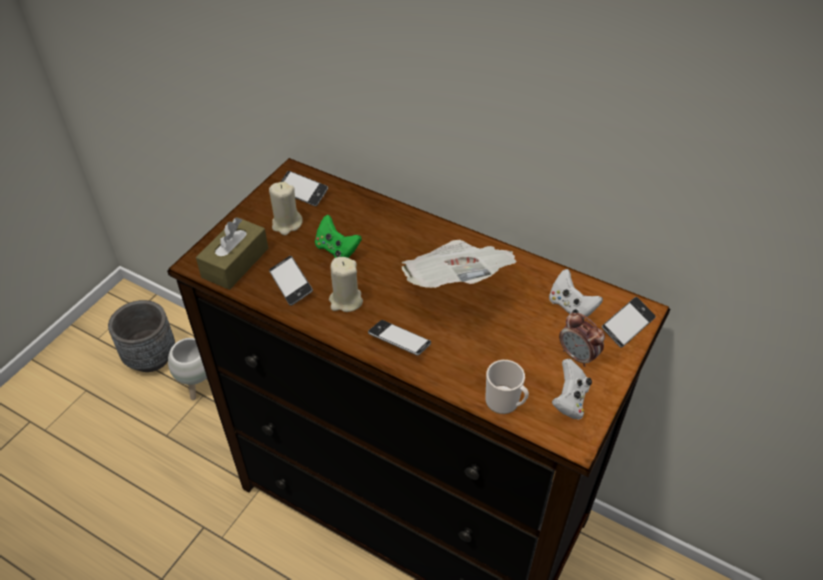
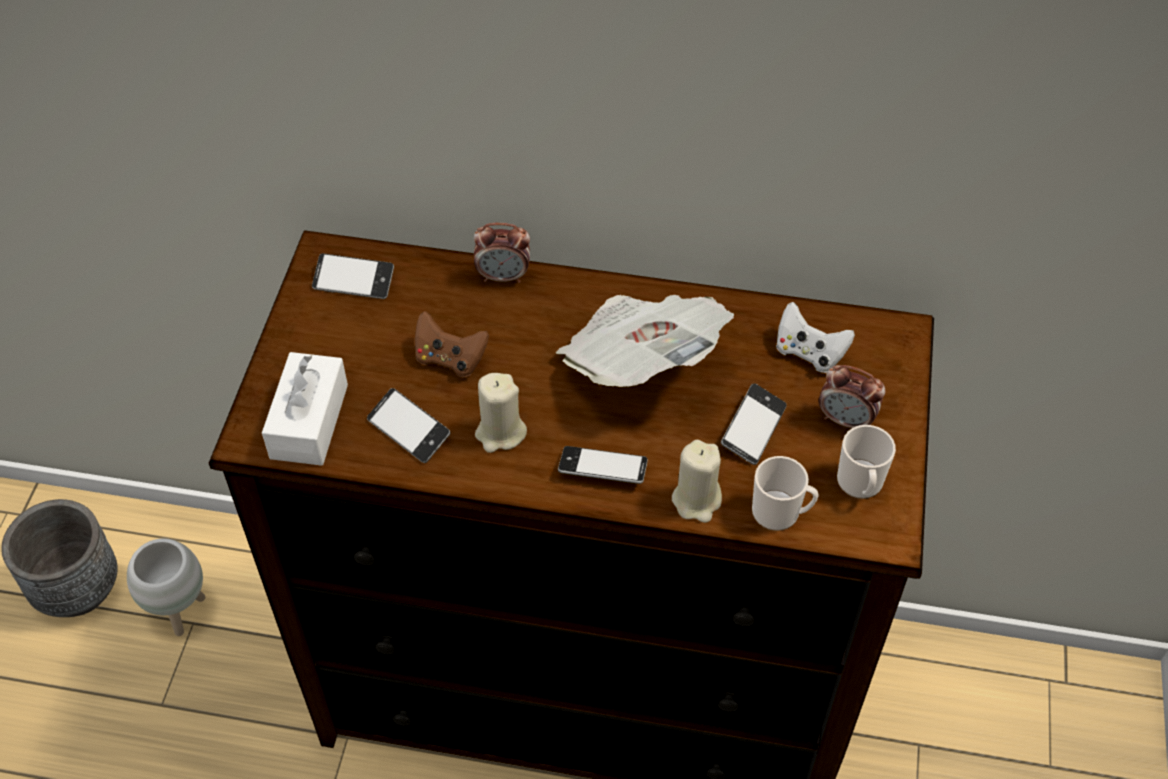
camera: 20 degrees left, 5 degrees up
brown tissue box [196,217,268,290] -> white tissue box [262,352,348,466]
beige candle [269,182,303,235] -> beige candle moved to [672,440,722,523]
green game controller [315,215,362,258] -> brown game controller [415,311,489,377]
white game controller [552,359,592,420] -> mug [837,425,896,499]
phone [602,297,656,348] -> phone moved to [721,383,787,465]
none -> alarm clock [474,223,530,283]

